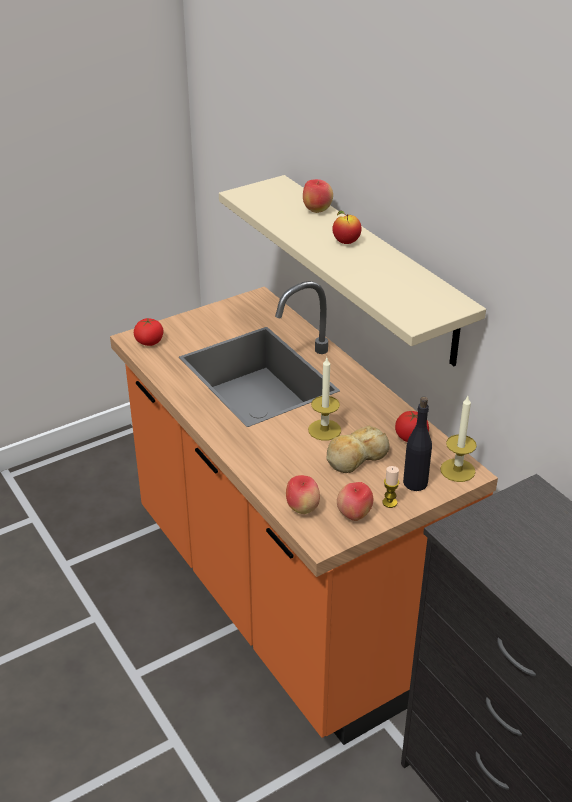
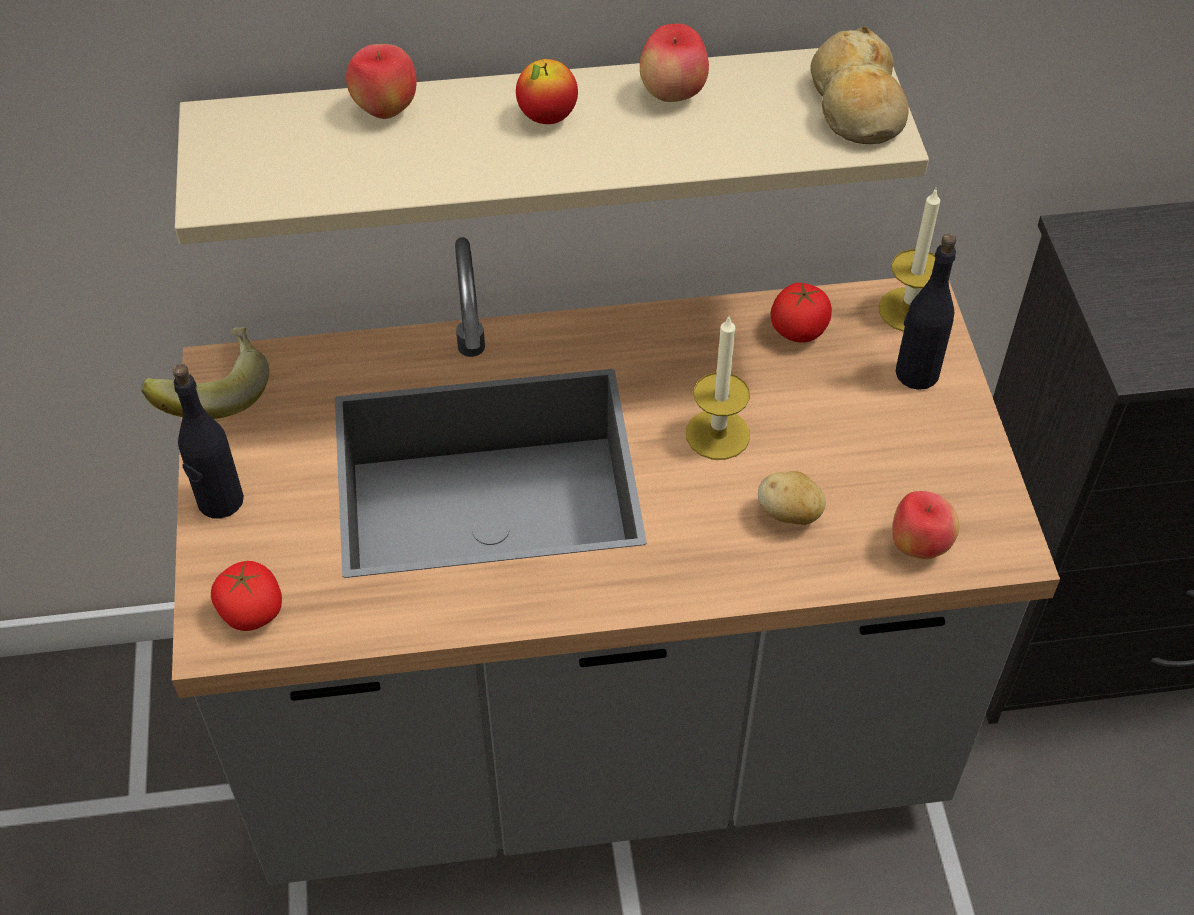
camera: 65 degrees left, 15 degrees up
orange counter [110,281,498,745] -> grey counter [172,237,1060,885]
bread [326,426,390,473] -> bread moved to [811,26,909,144]
apple [337,482,373,521] -> apple moved to [640,24,709,102]
candle [382,466,399,508] -> none
none -> banana [141,327,269,419]
none -> black bottle [173,364,244,519]
none -> potato [758,471,826,525]

